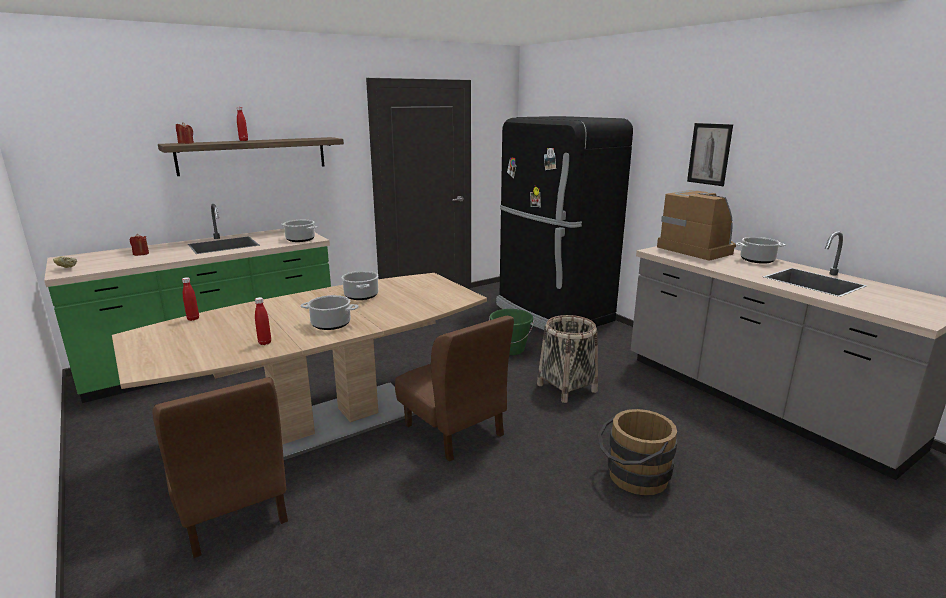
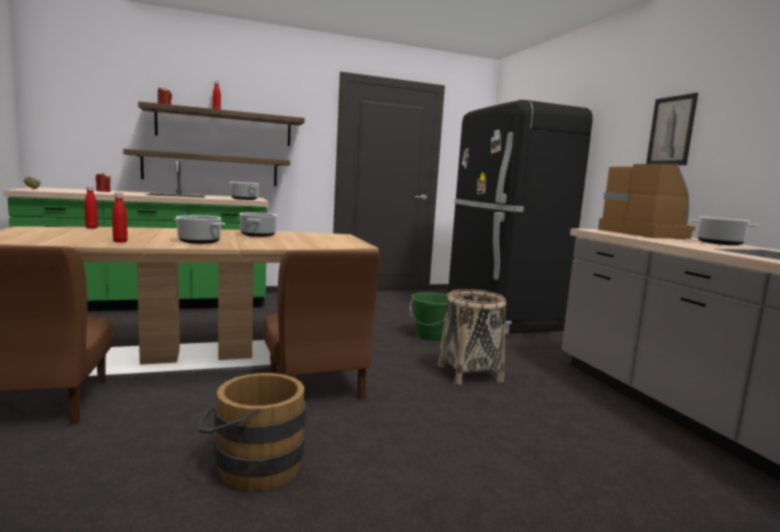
camera: 15 degrees right, 10 degrees down
brown bucket [598,409,677,496] -> brown bucket moved to [198,373,306,491]
none -> shelf [123,149,290,186]

